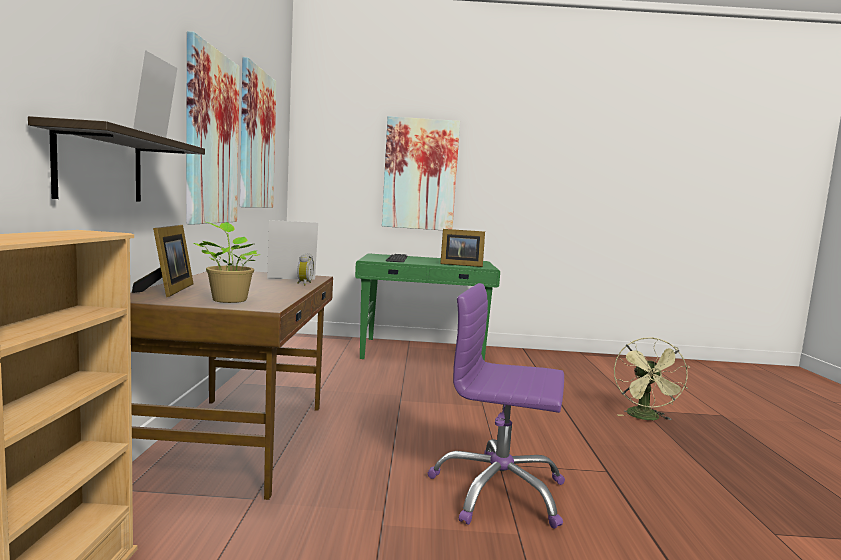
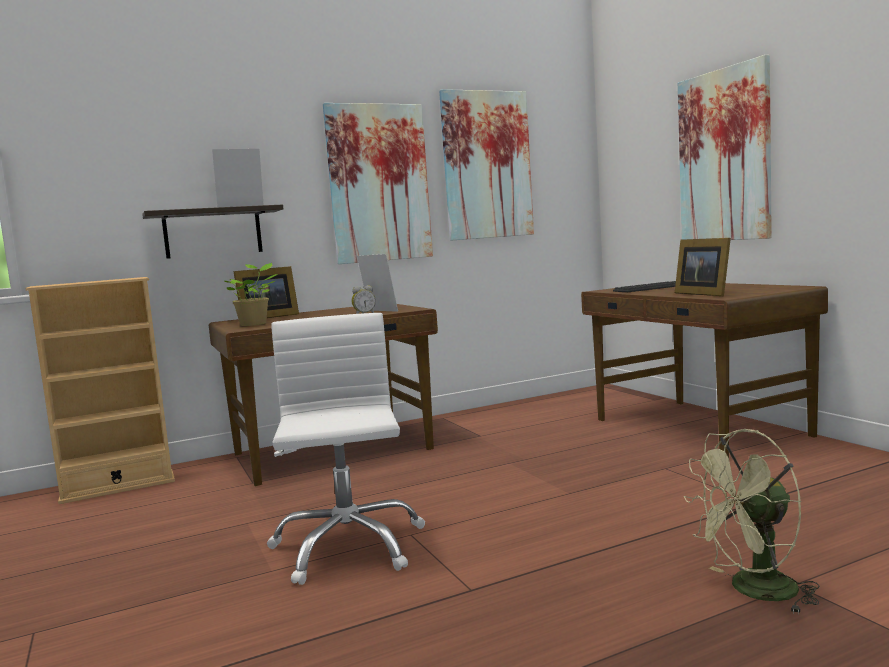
camera: 65 degrees right, 0 degrees up
green desk [355,253,500,361] -> brown desk [581,281,828,458]
purple office chair [428,283,565,529] -> white office chair [267,313,425,585]

